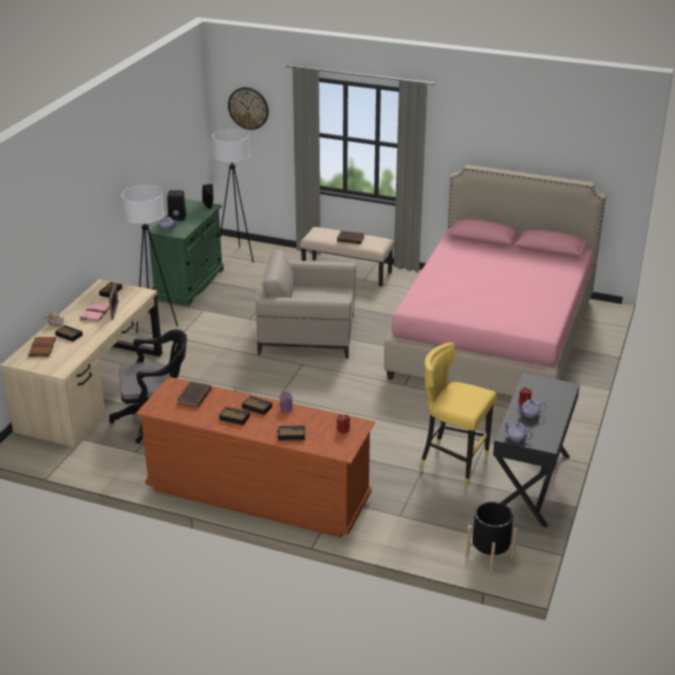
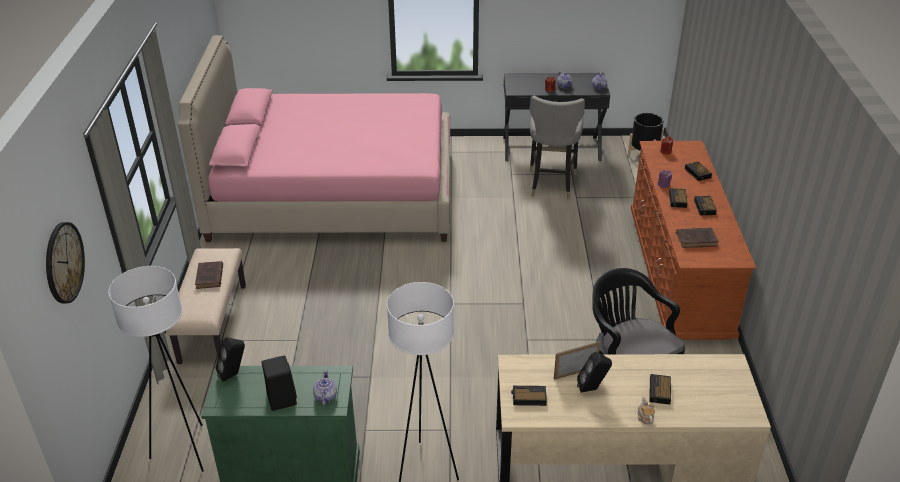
camera: 110 degrees left, 5 degrees up
brown book [28,337,56,357] -> none
pink book [80,302,110,322] -> black speaker [577,352,612,393]
beige armchair [256,250,356,358] -> none
yellow stool [420,342,497,485] -> grey stool [530,96,585,199]

